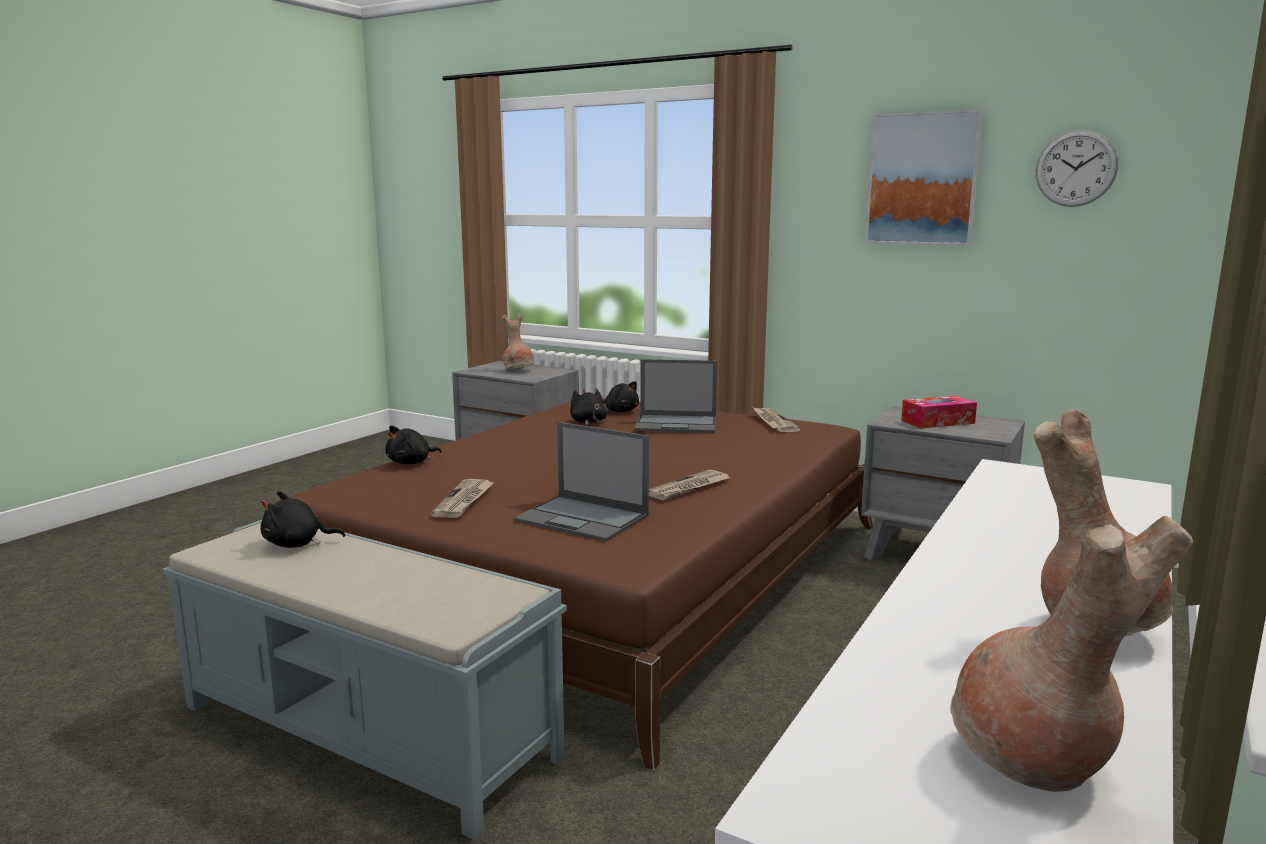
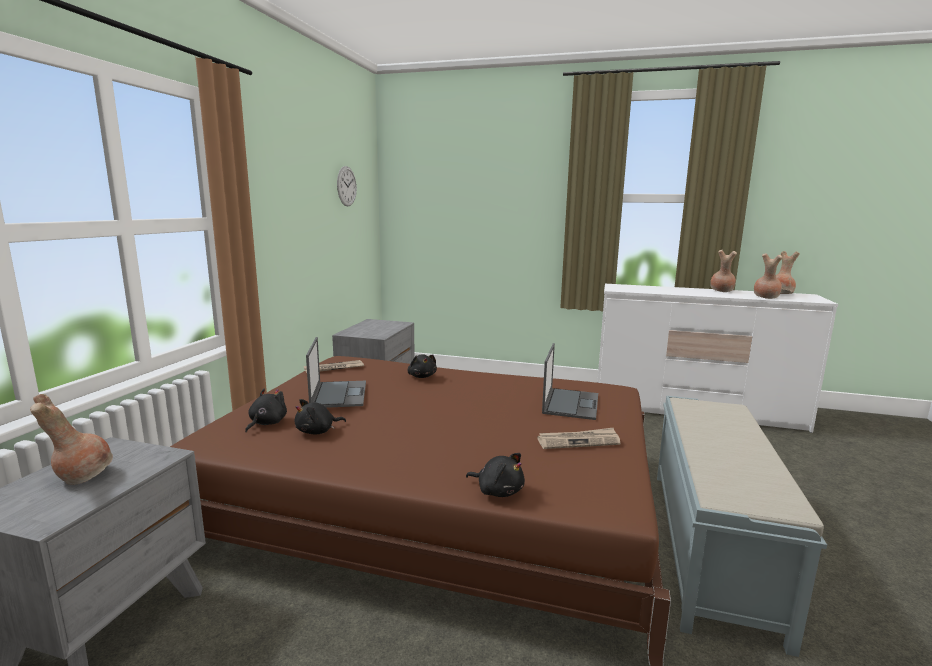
camera: 105 degrees left, 0 degrees up
black plush toy [261,491,345,548] -> black plush toy moved to [407,354,437,378]
newspaper [649,470,730,501] -> none
picture [865,109,983,246] -> none
tissue box [901,396,977,428] -> none
none -> brown vase [754,253,783,299]

